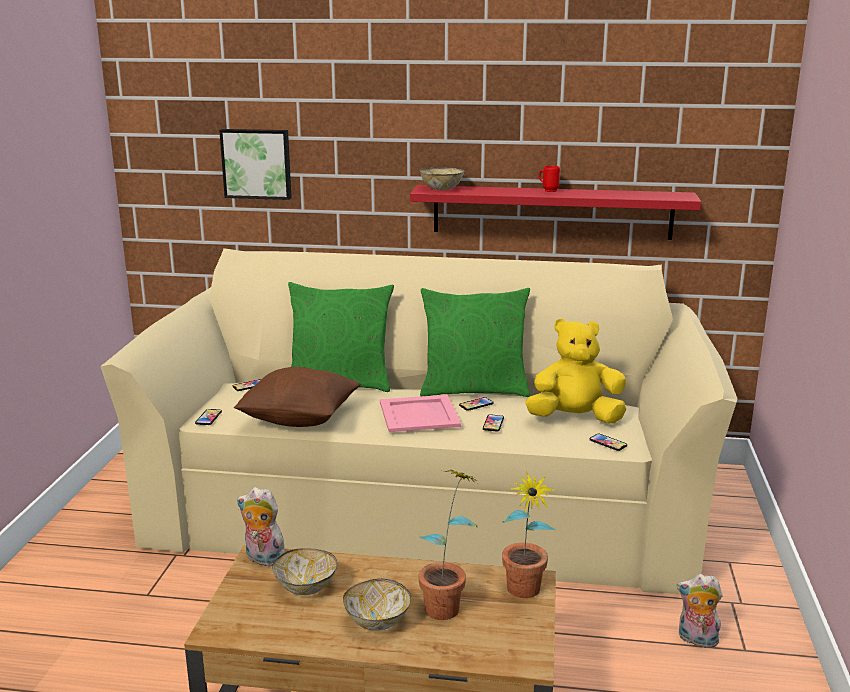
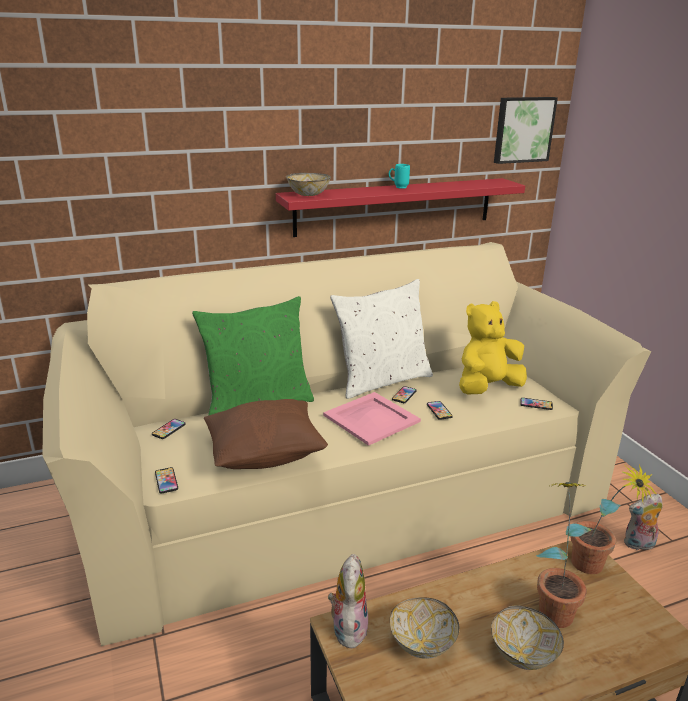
camera: 30 degrees left, 5 degrees up
picture [219,129,292,200] -> picture moved to [494,97,558,164]
plush toy [237,487,285,567] -> plush toy turned 105 degrees clockwise [328,554,368,648]
green pillow [420,288,530,397] -> white pillow [330,279,433,399]
red mug [539,166,560,192] -> turquoise mug [389,164,410,189]

